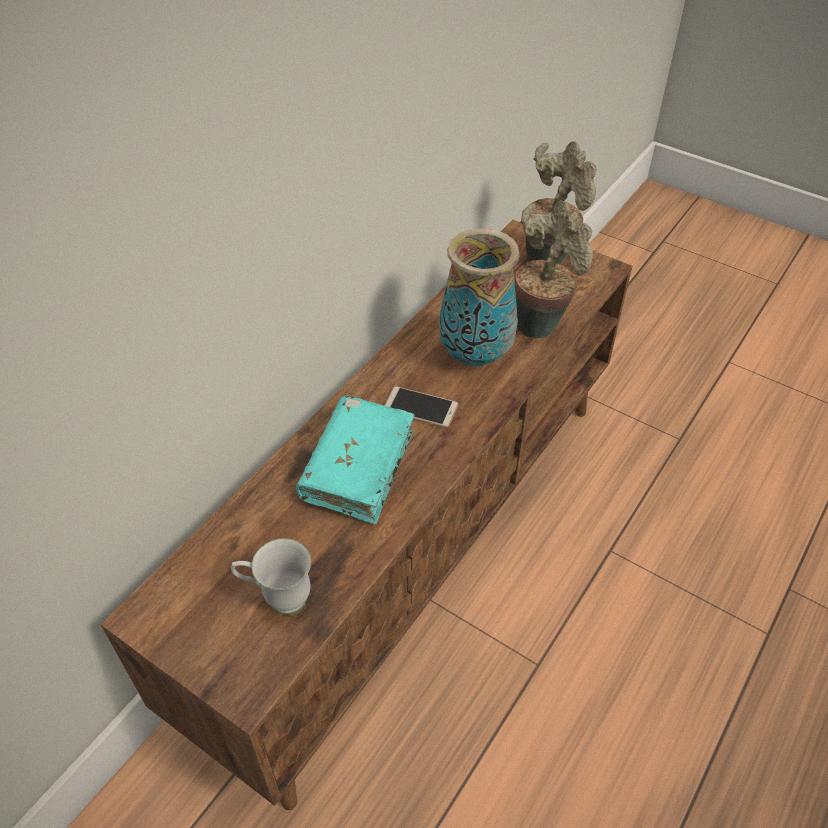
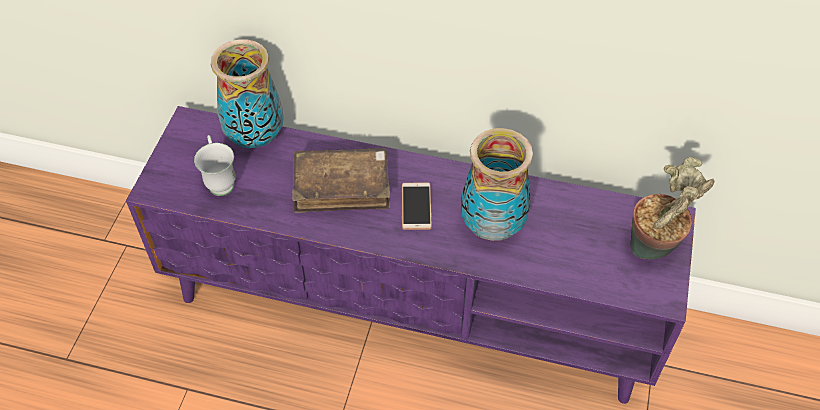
camera: 70 degrees right, 5 degrees up
brown tv stand [100,220,632,810] -> purple tv stand [126,106,696,404]
turquoise book [296,396,414,524] -> brown book [292,148,390,213]
potted plant [515,201,593,338] -> none
none -> vase [211,39,284,148]

